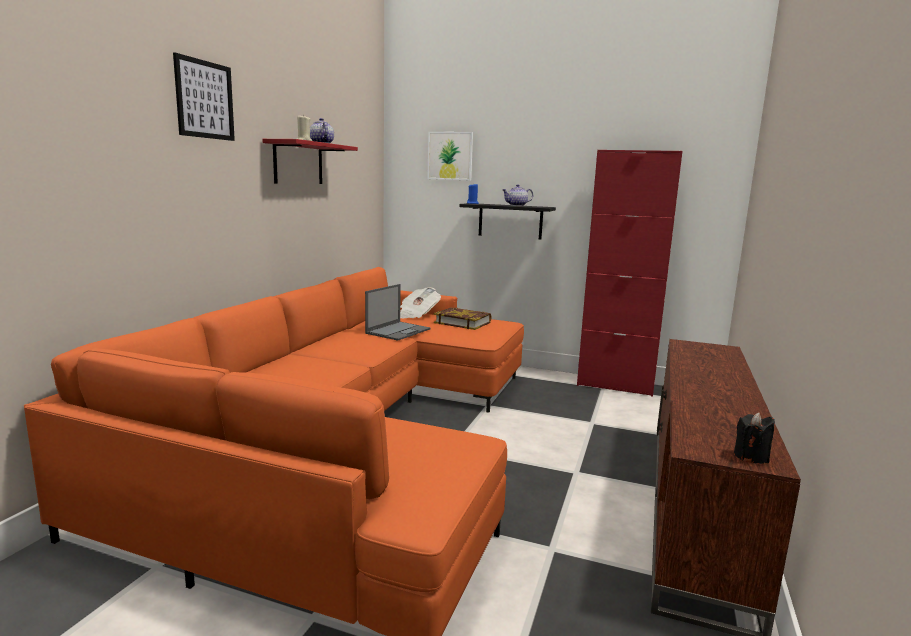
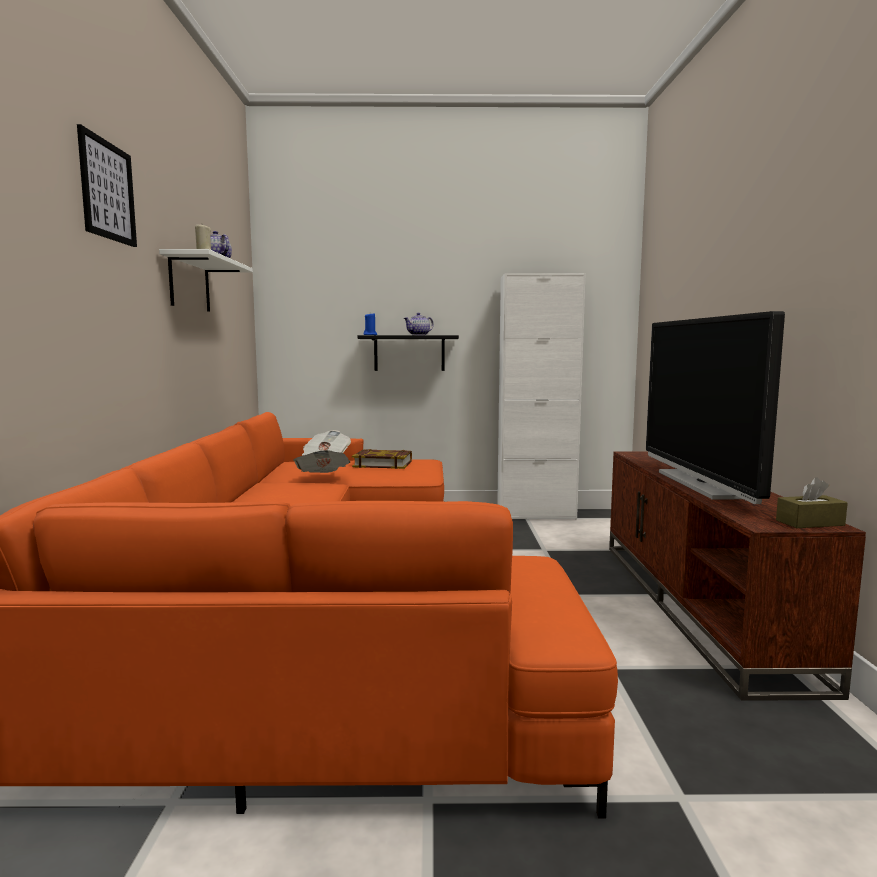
camera: 20 degrees left, 5 degrees down
red shelf [262,139,358,184] -> white shelf [159,249,253,312]
laptop [365,284,431,341] -> newspaper [293,450,351,473]
picture [427,132,473,180] -> none
red cabinet [577,150,682,397] -> white cabinet [497,273,585,520]
black candle [734,413,775,464] -> brown tissue box [776,477,848,528]
none -> television [646,311,785,504]

